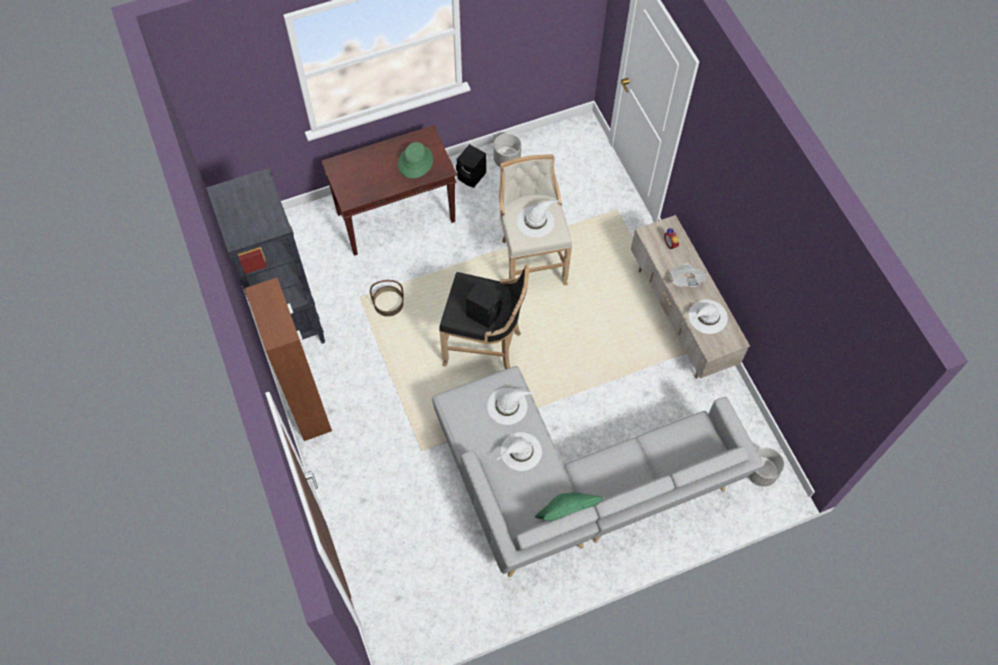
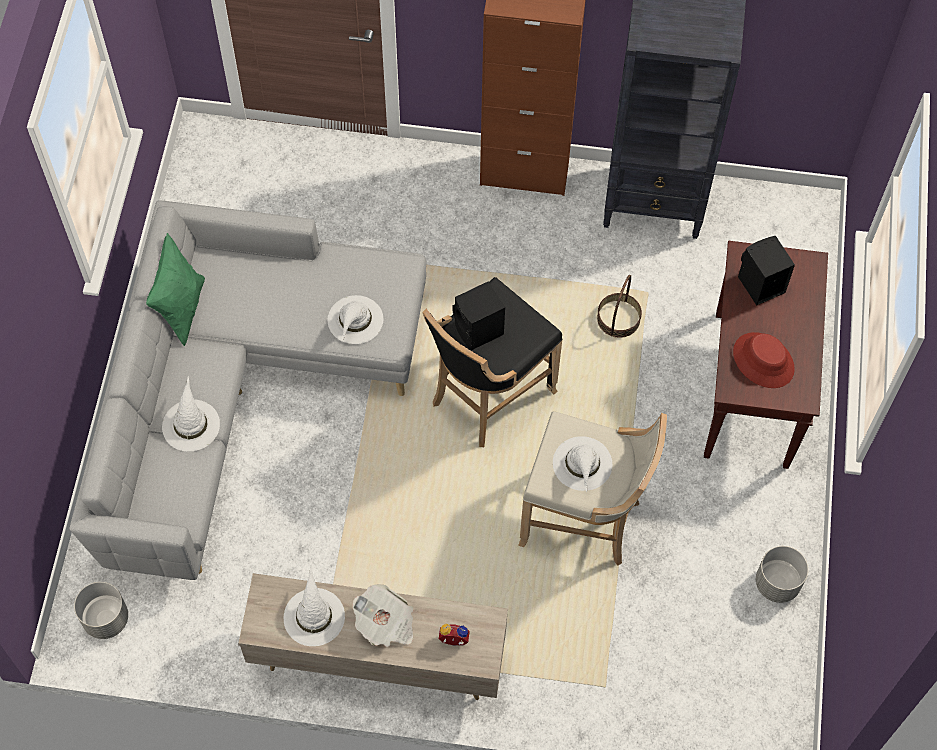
camera: 120 degrees right, 0 degrees up
green hat [398,142,433,178] -> red hat [733,332,795,388]
black speaker [456,144,486,188] -> black speaker moved to [738,236,795,306]
white hat [497,432,542,471] -> white hat moved to [162,376,220,451]

